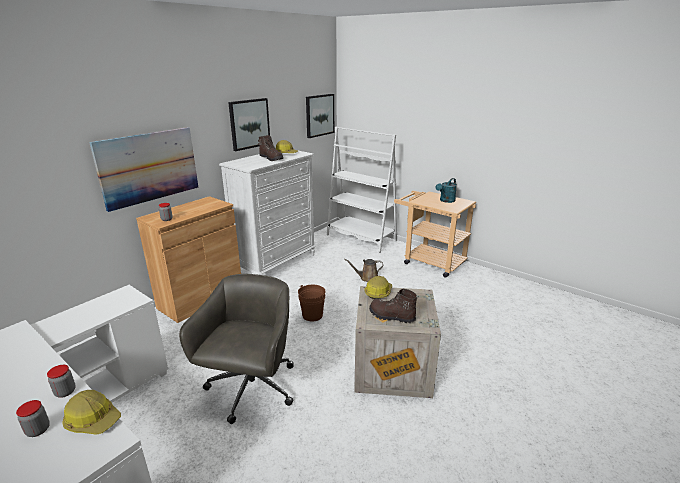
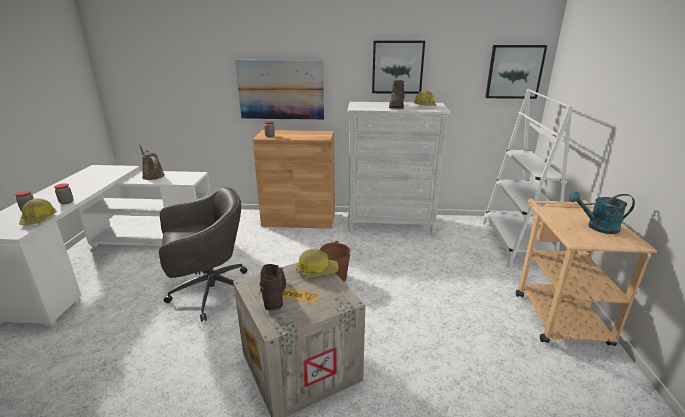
camera: 55 degrees right, 0 degrees up
brown watering can [344,259,383,282] -> brown watering can moved to [139,144,165,180]

